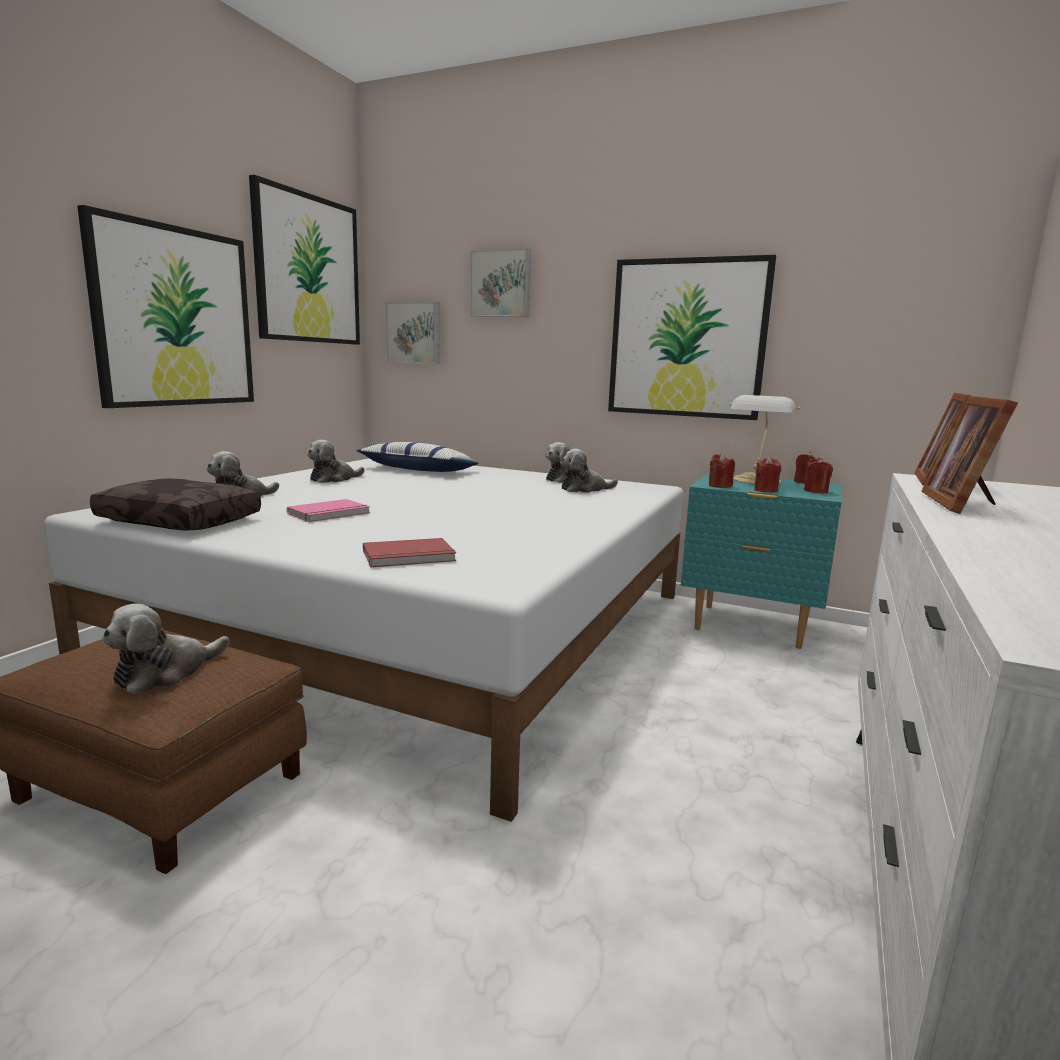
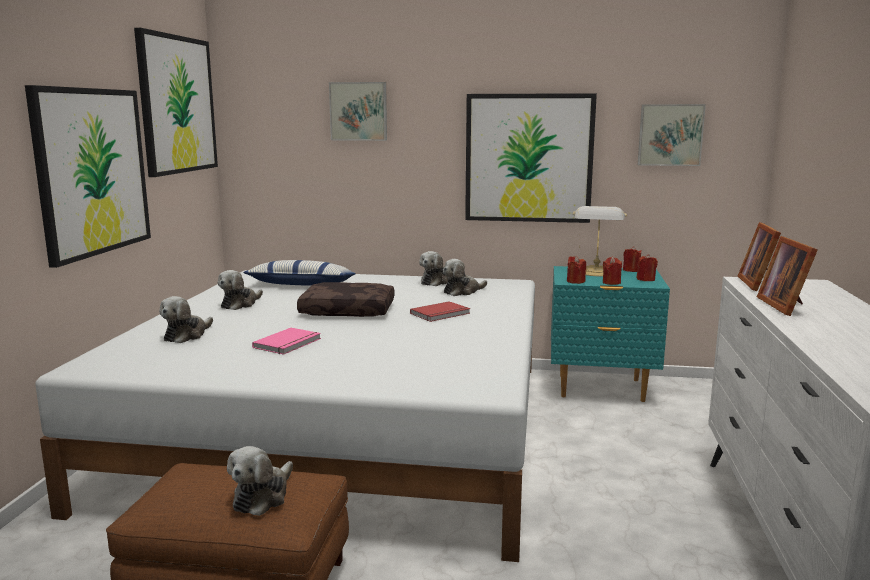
camera: 15 degrees left, 0 degrees up
brown pillow [90,479,261,531] -> brown pillow moved to [297,282,395,317]
red book [363,538,456,567] -> red book moved to [410,301,470,322]
picture [385,302,439,364] -> picture moved to [638,104,706,166]

